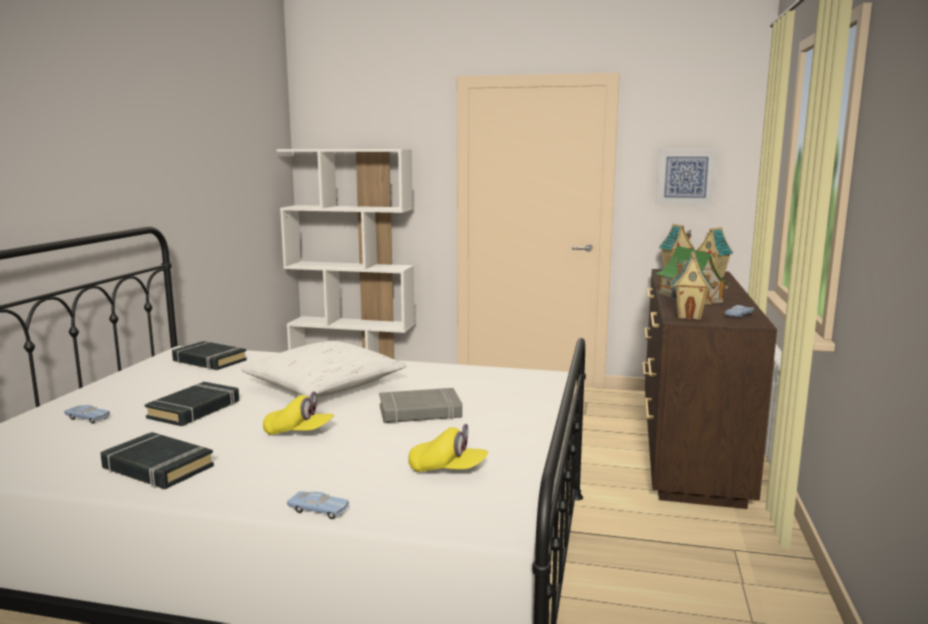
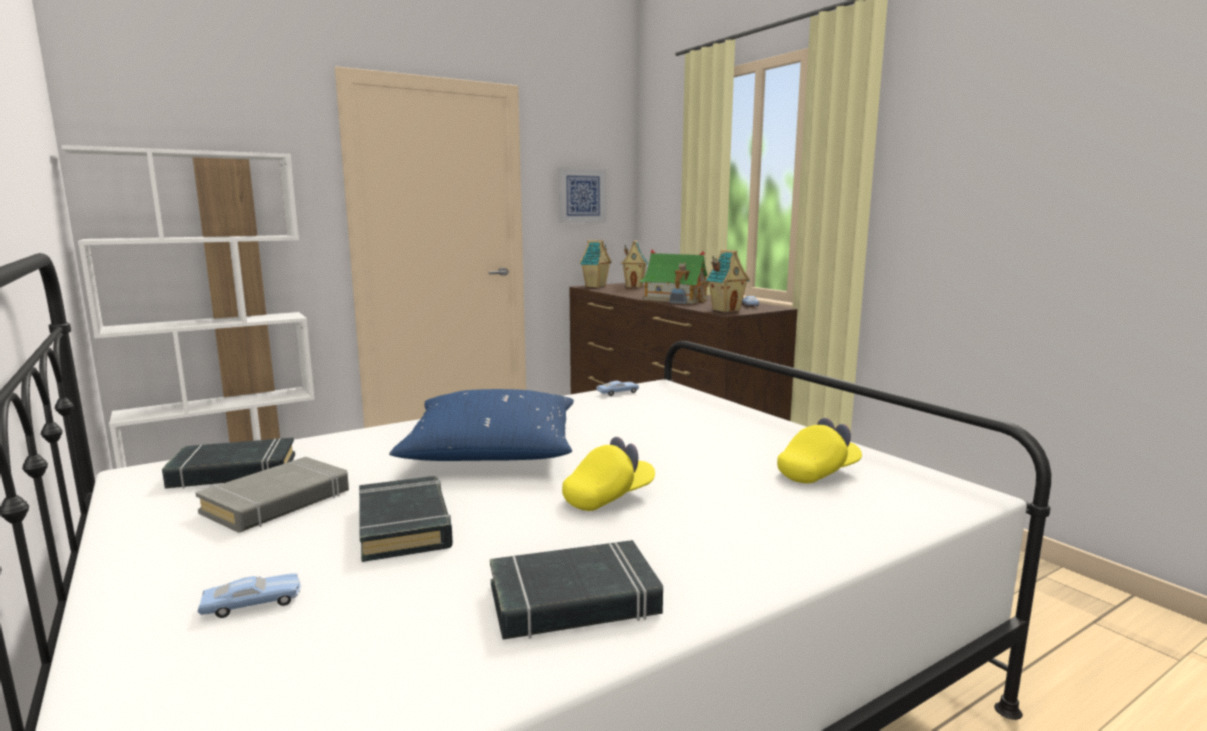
camera: 45 degrees left, 0 degrees up
white pillow [241,341,406,398] -> blue pillow [389,389,574,461]
blue toy car [287,491,349,519] -> blue toy car moved to [596,381,639,396]
grey book [379,388,462,424] -> grey book moved to [195,457,349,533]

